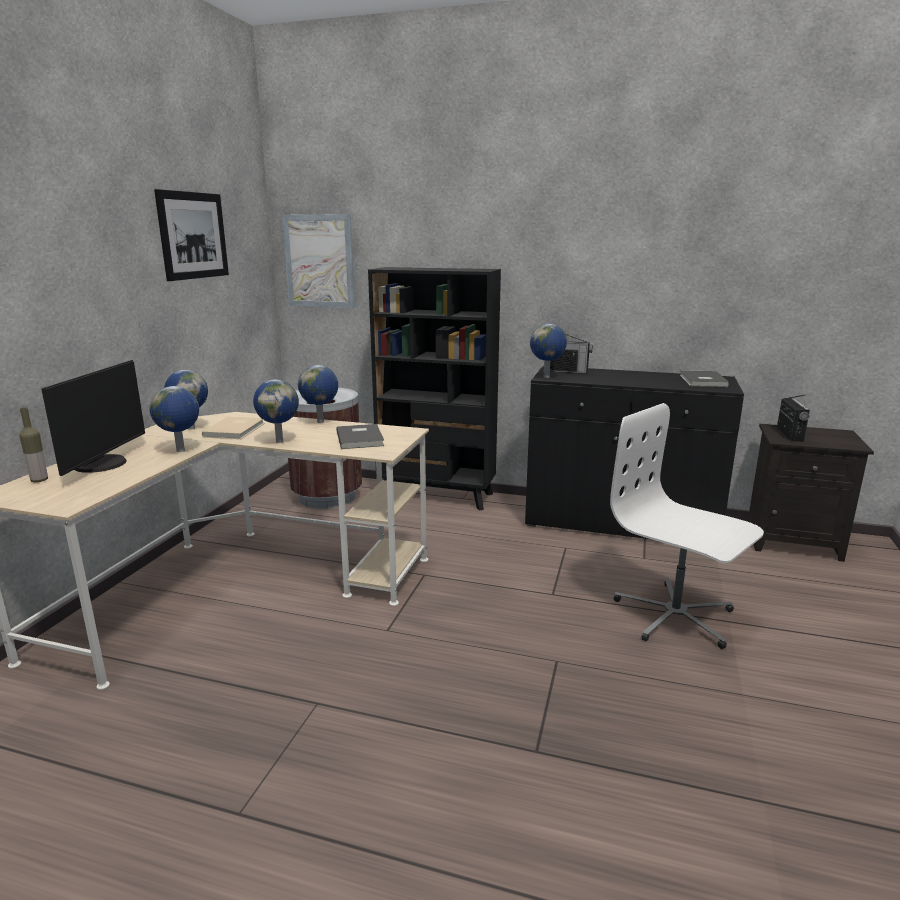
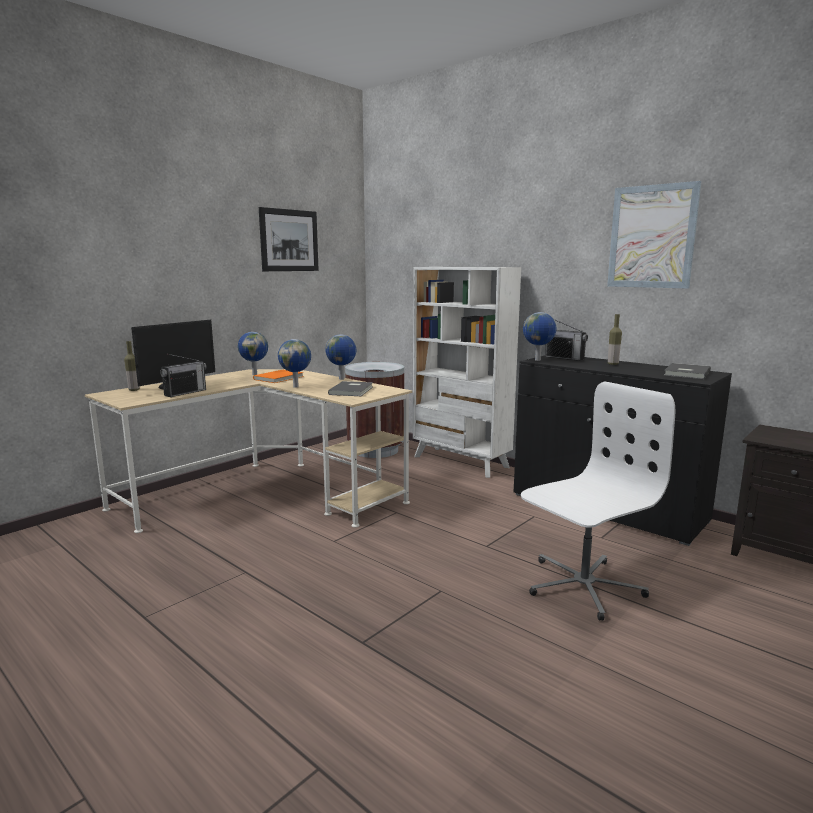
camera: 25 degrees right, 5 degrees down
globe [150,386,199,452] -> none
beige book [202,416,265,439] -> orange book [253,370,304,383]
picture [282,214,355,308] -> picture moved to [607,181,702,289]
black bookcase [368,267,501,511] -> white bookcase [413,267,521,478]
white office chair [610,403,764,649] -> white office chair turned 75 degrees clockwise [521,381,675,621]
radio [777,395,810,442] -> radio moved to [160,354,207,397]
none -> bottle [608,314,622,365]

